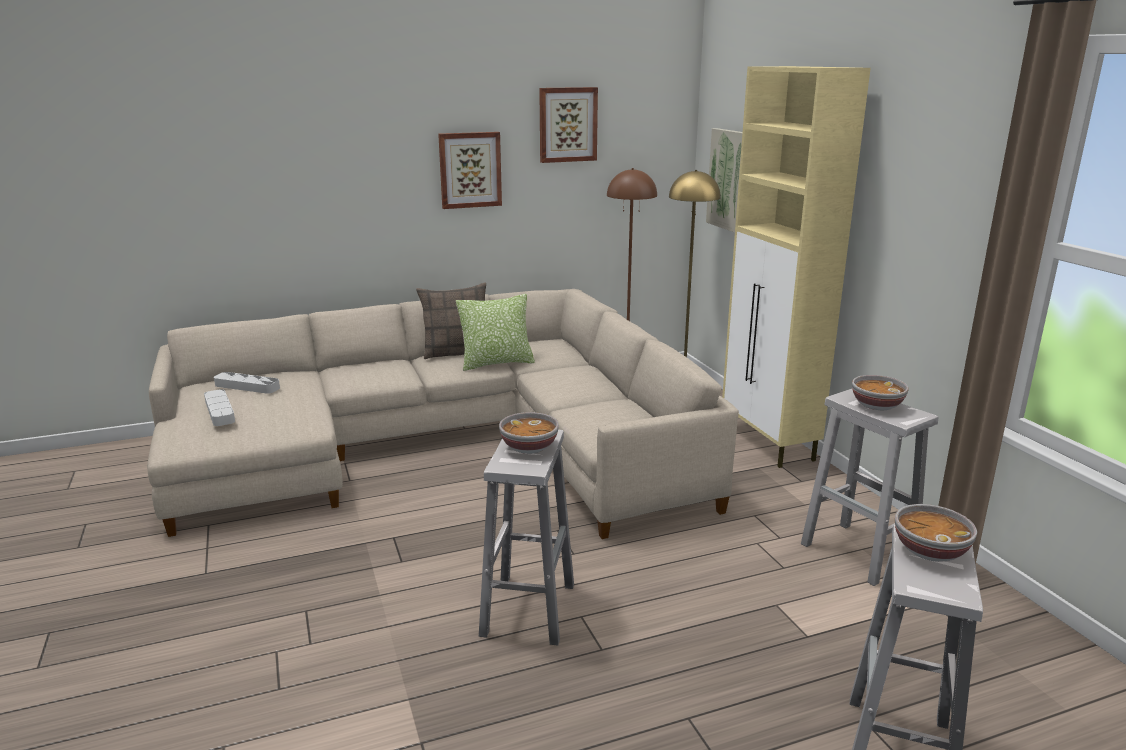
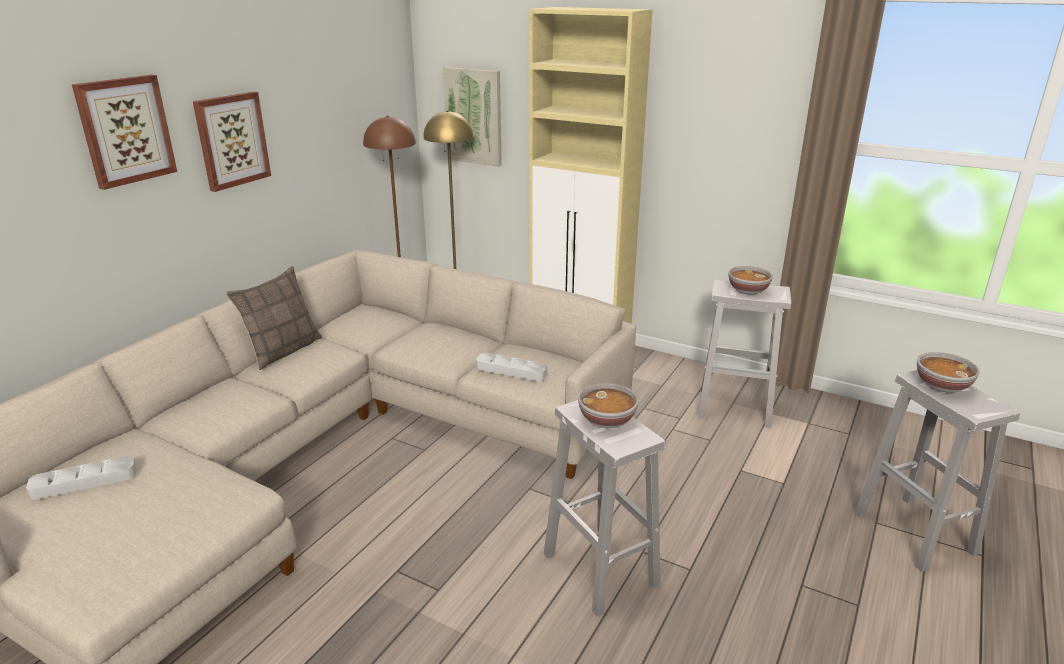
camera: 40 degrees left, 5 degrees up
grey tray [204,389,235,426] -> grey tray moved to [476,353,548,382]
pillow [456,294,535,371] -> none
picture [539,87,598,163] -> picture moved to [72,75,177,190]

